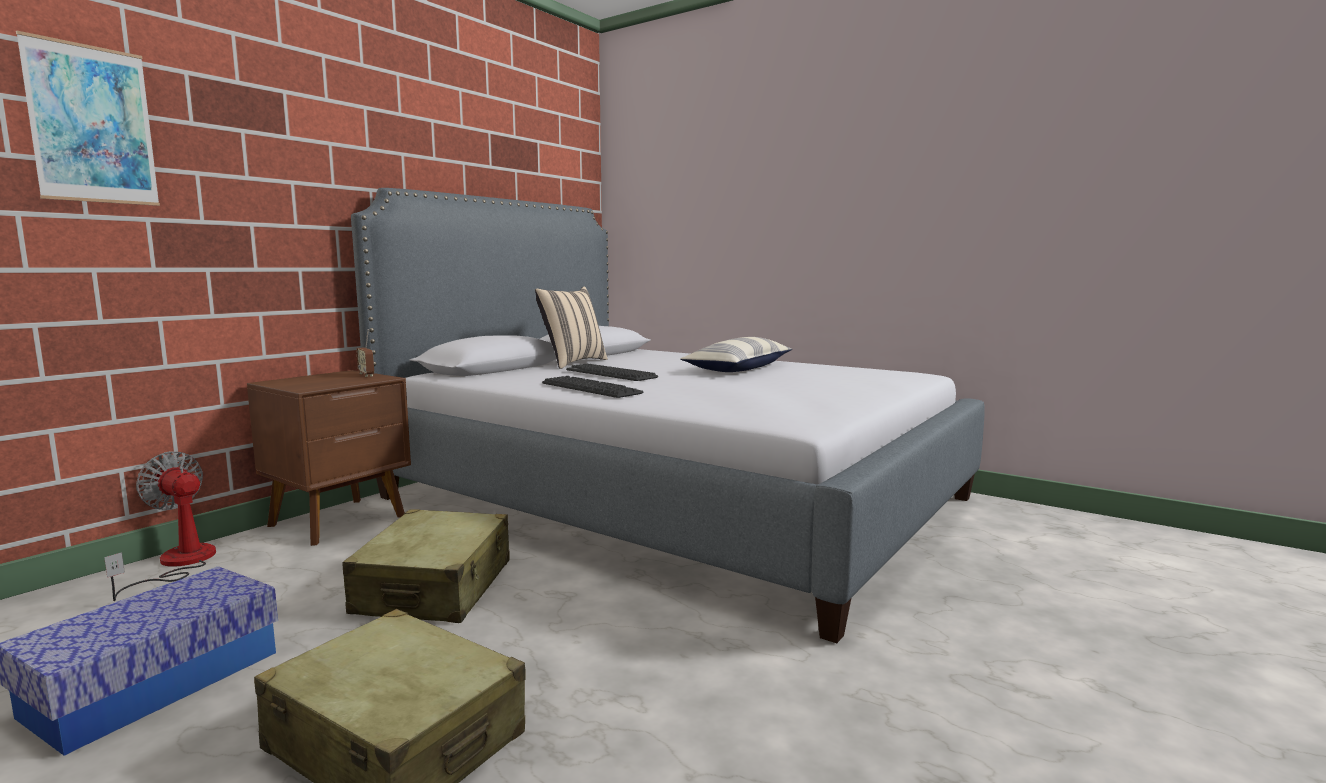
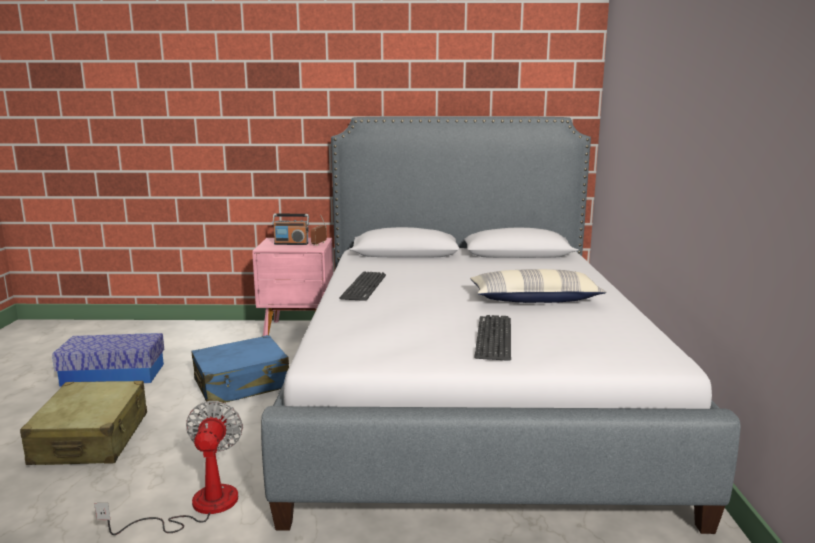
camera: 55 degrees right, 5 degrees up
picture [16,31,160,206] -> none
fan [104,451,216,601] -> fan moved to [94,401,243,535]
brown nightstand [247,370,411,546] -> pink nightstand [252,238,333,336]
beige suitcase [343,509,510,623] -> blue suitcase [191,335,289,404]
beige pillow [535,287,608,369] -> none
keyboard [566,364,658,381] -> keyboard moved to [474,315,511,361]
none -> radio [272,214,309,245]

